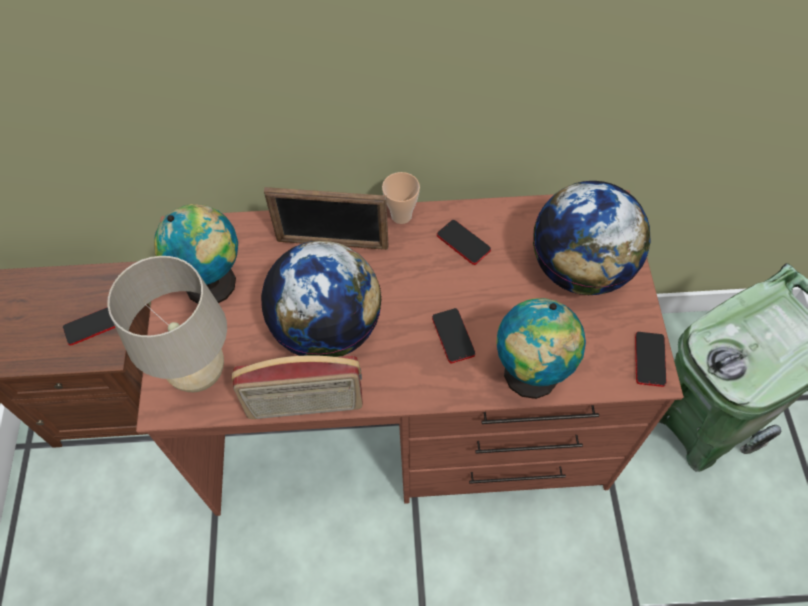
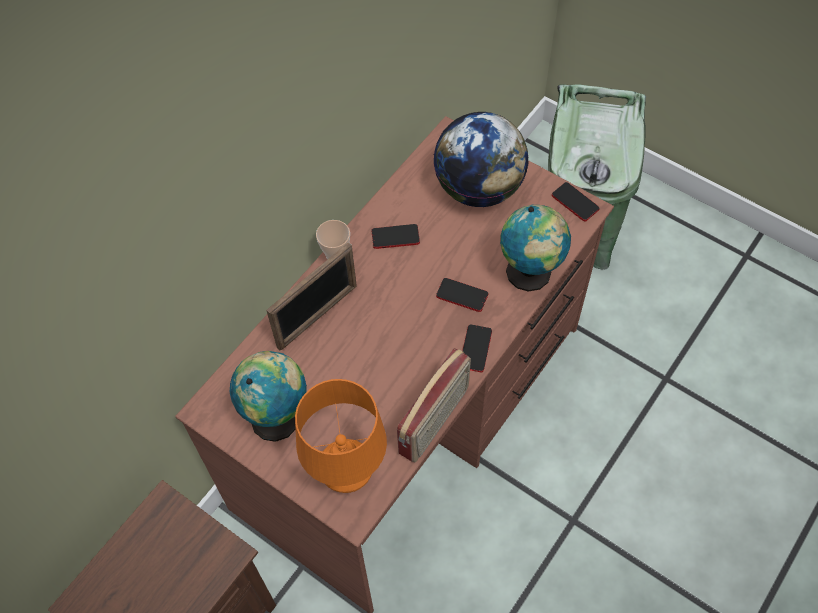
camera: 50 degrees left, 0 degrees up
phone [63,307,115,345] -> phone moved to [462,324,492,373]
beige table lamp [107,256,227,392] -> orange table lamp [295,379,387,493]
globe [261,241,382,357] -> none

